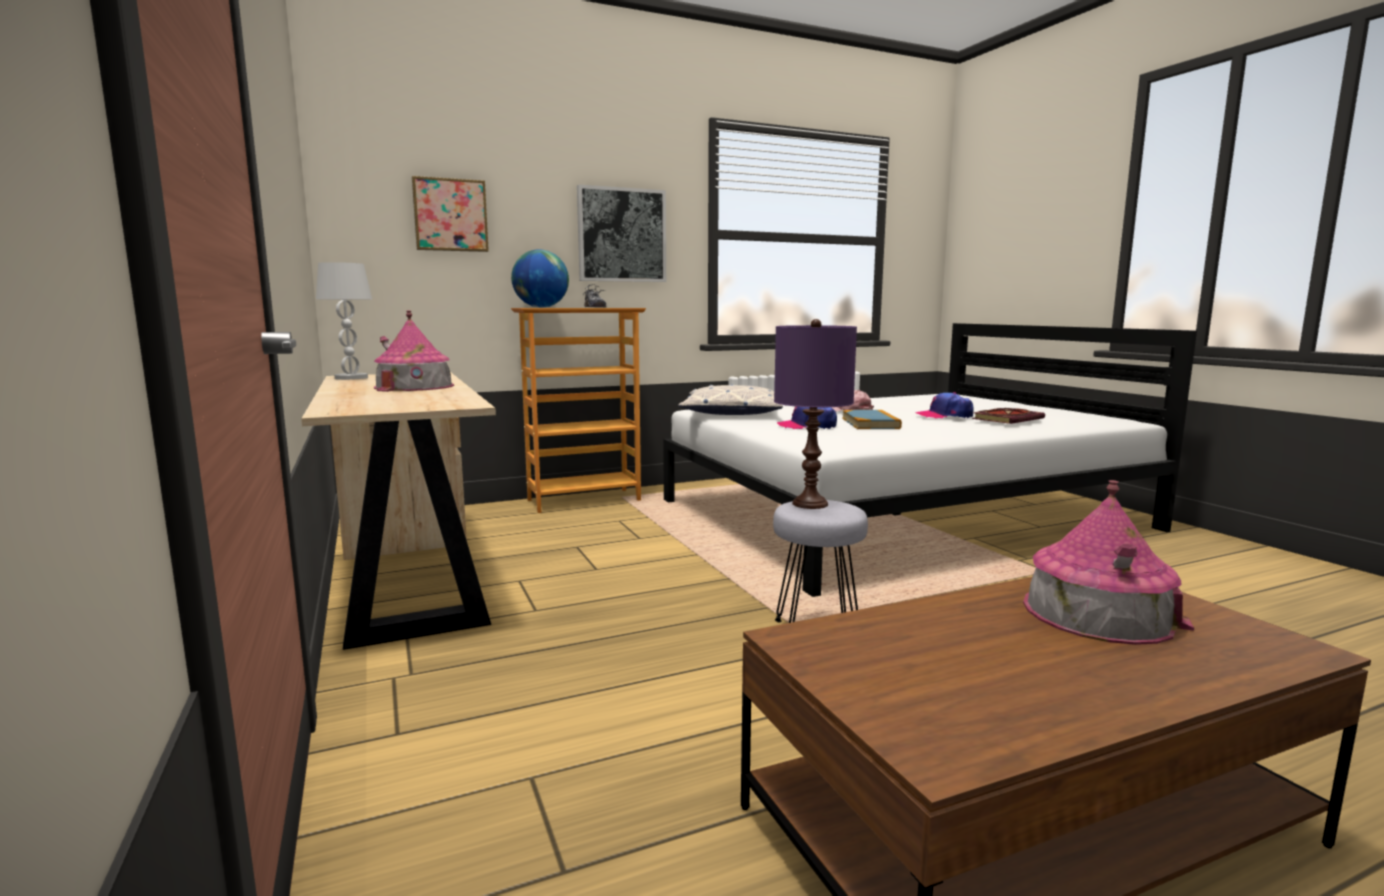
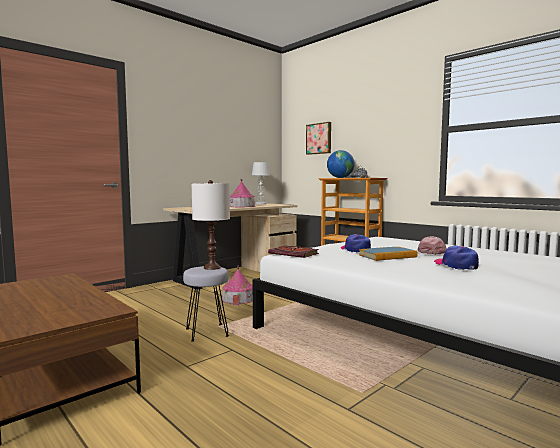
camera: 70 degrees right, 5 degrees down
picture [577,184,666,282] -> none
pillow [678,384,783,415] -> none
purple table lamp [774,319,857,509] -> white table lamp [191,180,230,270]
book [972,408,1045,424] -> book moved to [268,246,319,258]
toy house [1023,480,1194,645] -> toy house moved to [222,266,253,305]

